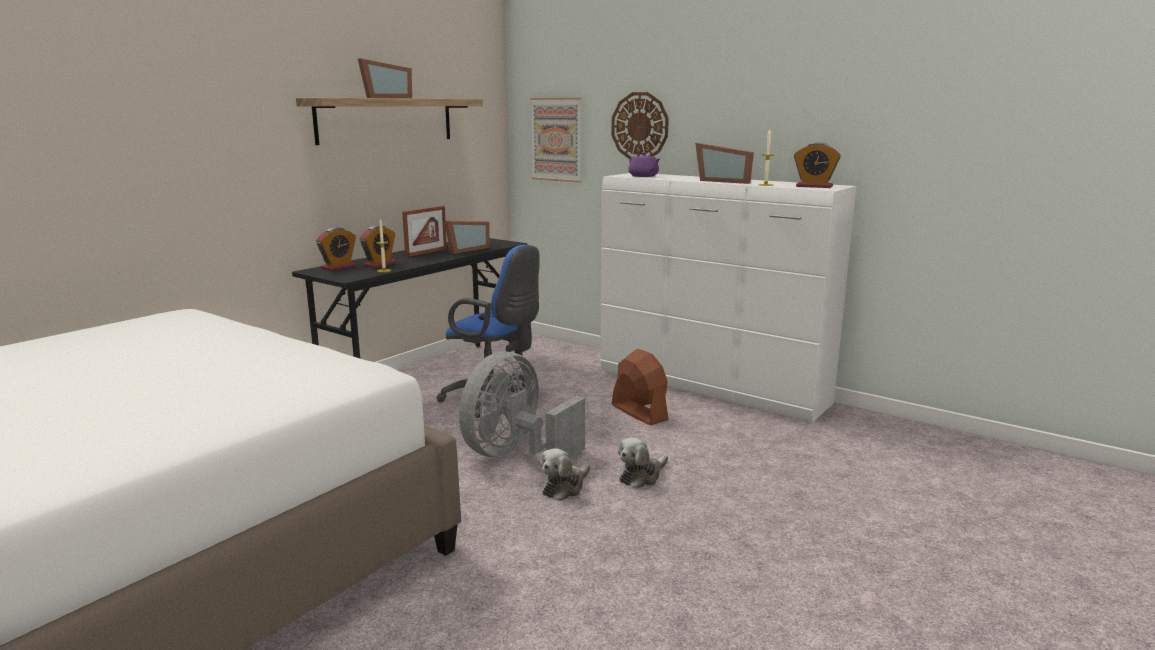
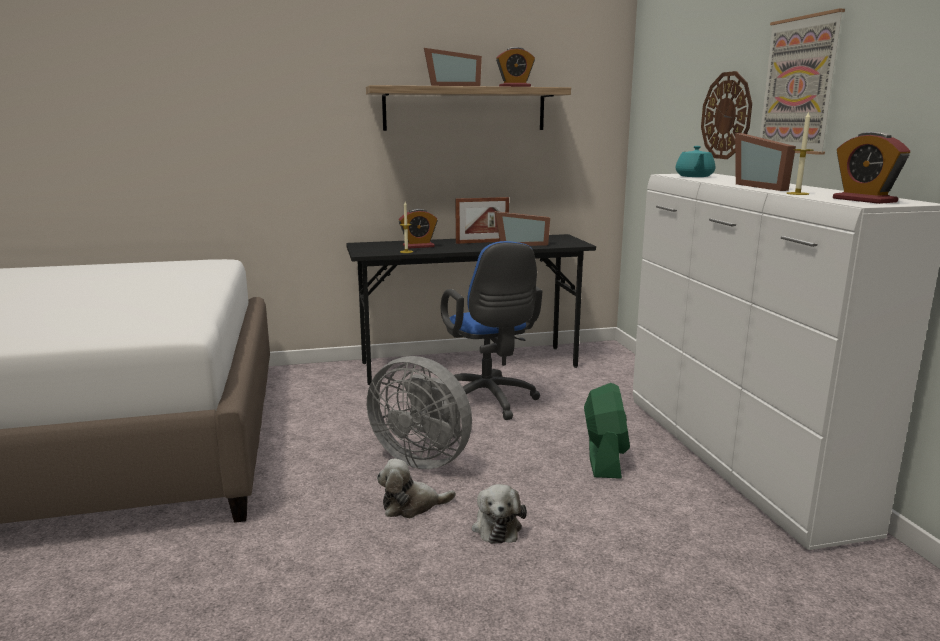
camera: 40 degrees right, 0 degrees up
alarm clock [316,227,357,271] -> alarm clock moved to [496,47,535,87]
grey fan [459,352,585,458] -> grey fan turned 135 degrees counterclockwise [367,356,472,469]
picture [530,98,581,182] -> picture moved to [760,9,845,155]
brown fan [612,349,669,425] -> green fan [584,383,630,479]
plush toy [618,438,668,489] -> plush toy turned 90 degrees counterclockwise [472,484,527,544]
purple teapot [628,152,660,177] -> turquoise teapot [676,146,715,177]

